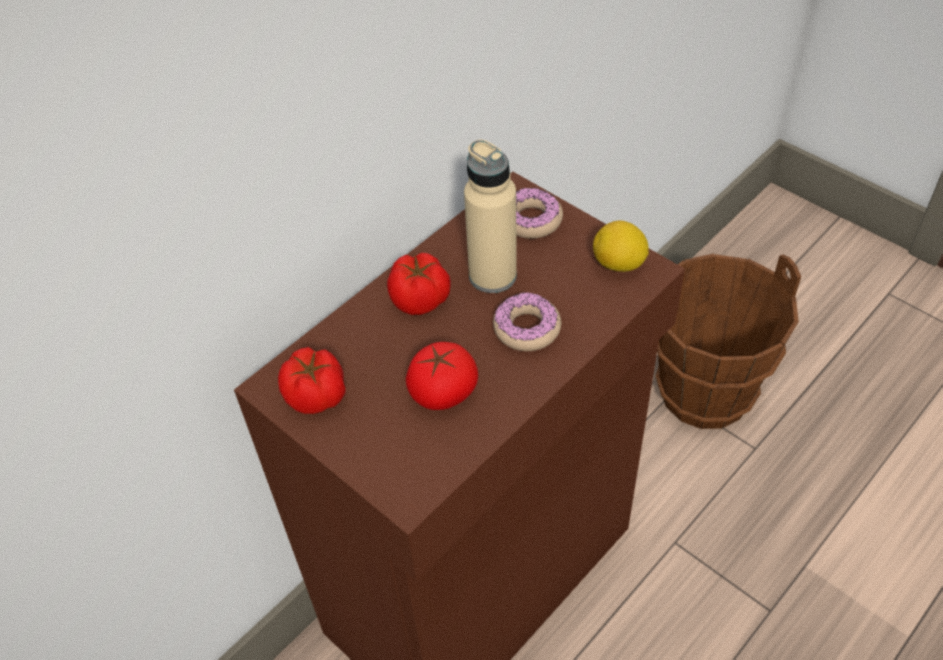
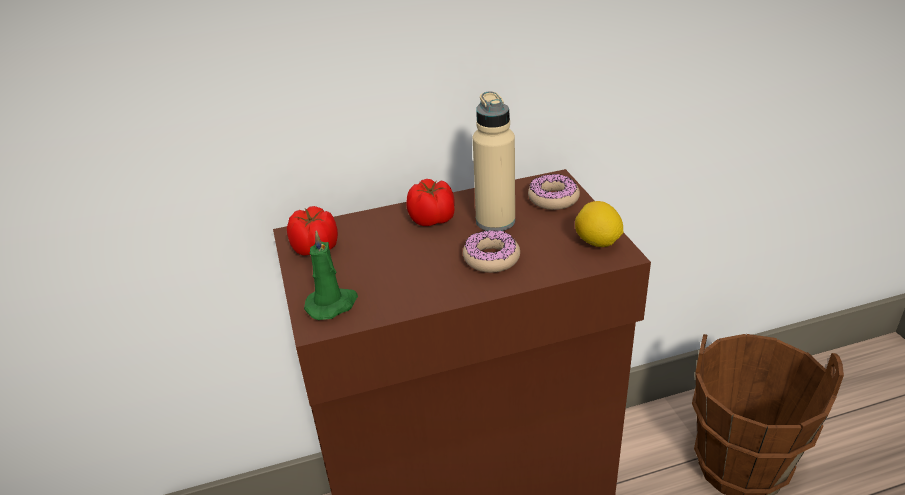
camera: 30 degrees right, 15 degrees down
tomato [405,342,478,410] -> none
none -> green candle [304,230,358,320]

